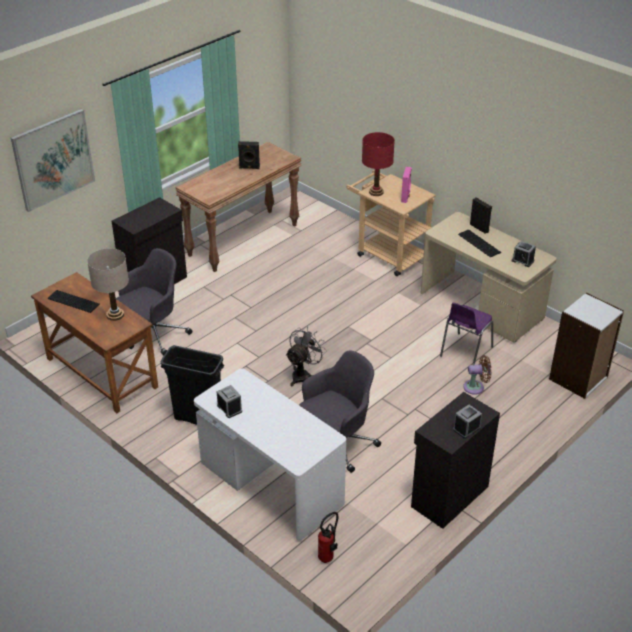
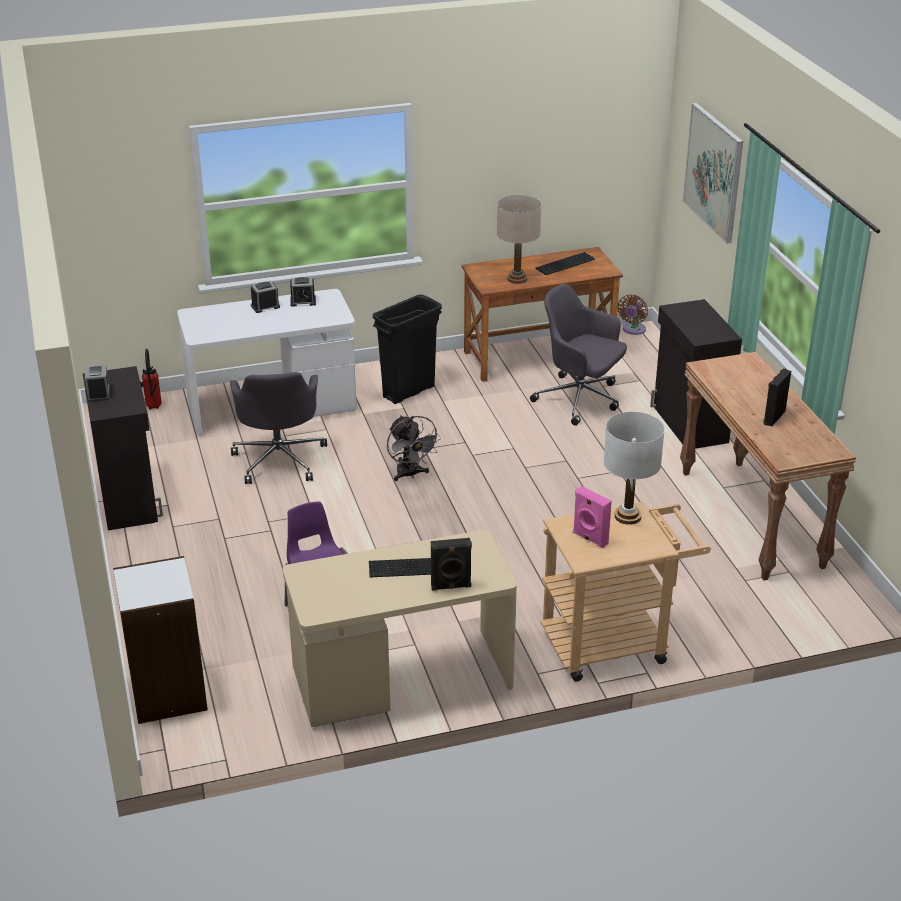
camera: 120 degrees right, 5 degrees down
grey office chair [116,248,193,355] -> grey office chair turned 135 degrees clockwise [530,284,627,425]
red table lamp [362,132,395,196] -> white table lamp [604,412,665,525]
brown fan [463,355,491,395] -> brown fan moved to [618,294,648,335]
alarm clock [512,241,536,267] -> alarm clock moved to [251,281,280,313]

